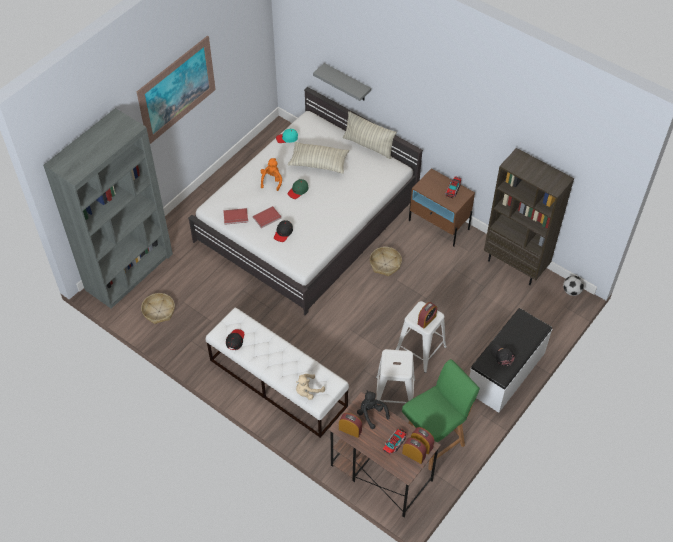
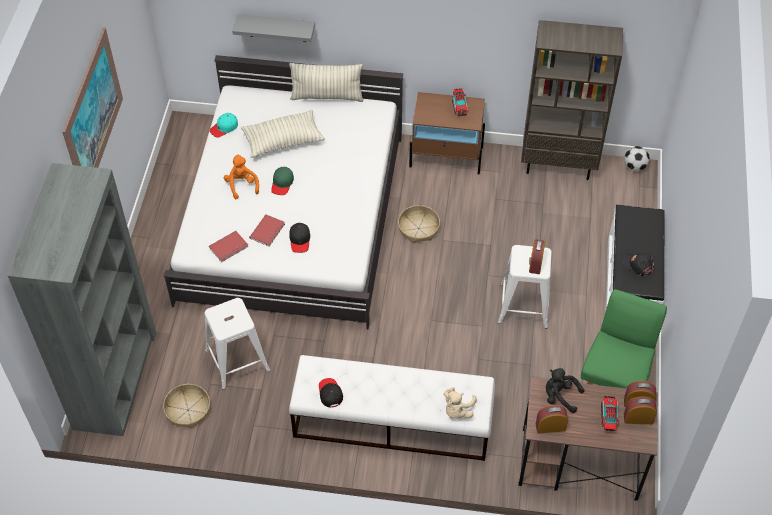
camera: 30 degrees left, 0 degrees up
white stool [376,349,415,403] -> white stool moved to [205,298,270,390]

